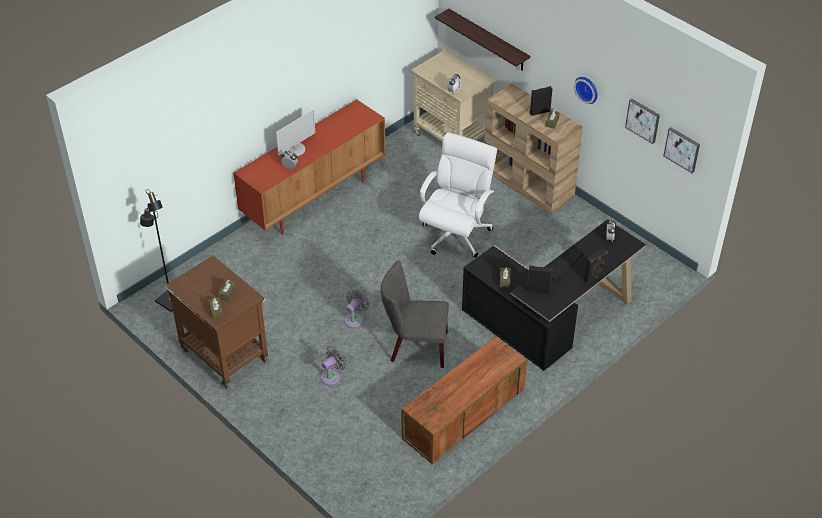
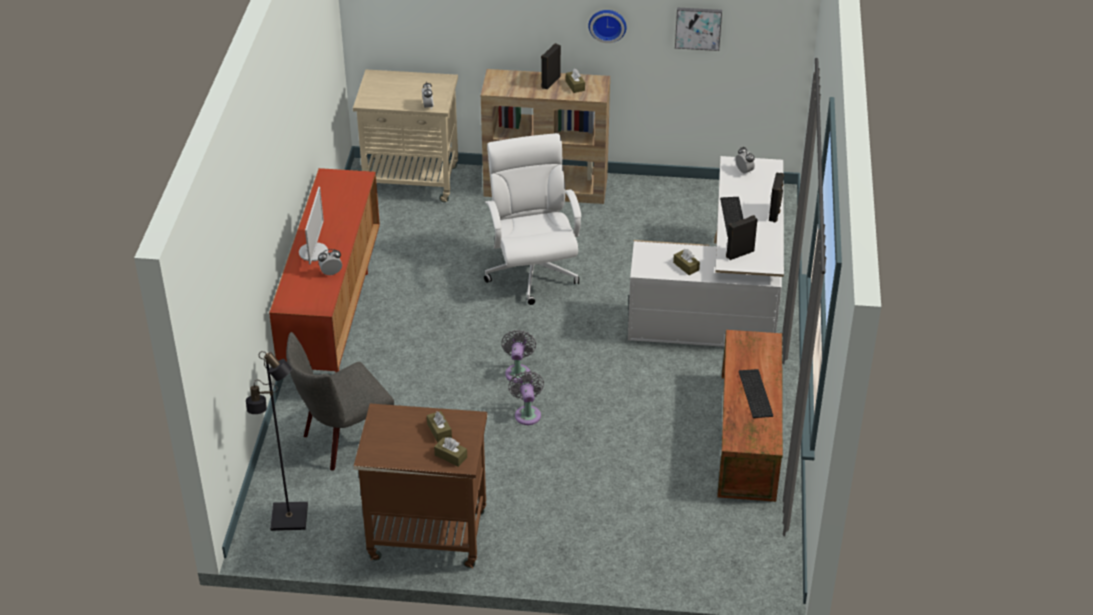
camera: 40 degrees left, 5 degrees down
grey fan [321,346,347,386] -> grey fan moved to [501,330,536,383]
grey chair [381,261,449,368] -> grey chair moved to [286,332,394,471]
shelf [435,9,530,71] -> none
black desk [462,219,646,371] -> white desk [628,156,784,347]
picture [663,127,700,173] -> none
none -> keyboard [739,369,773,418]

